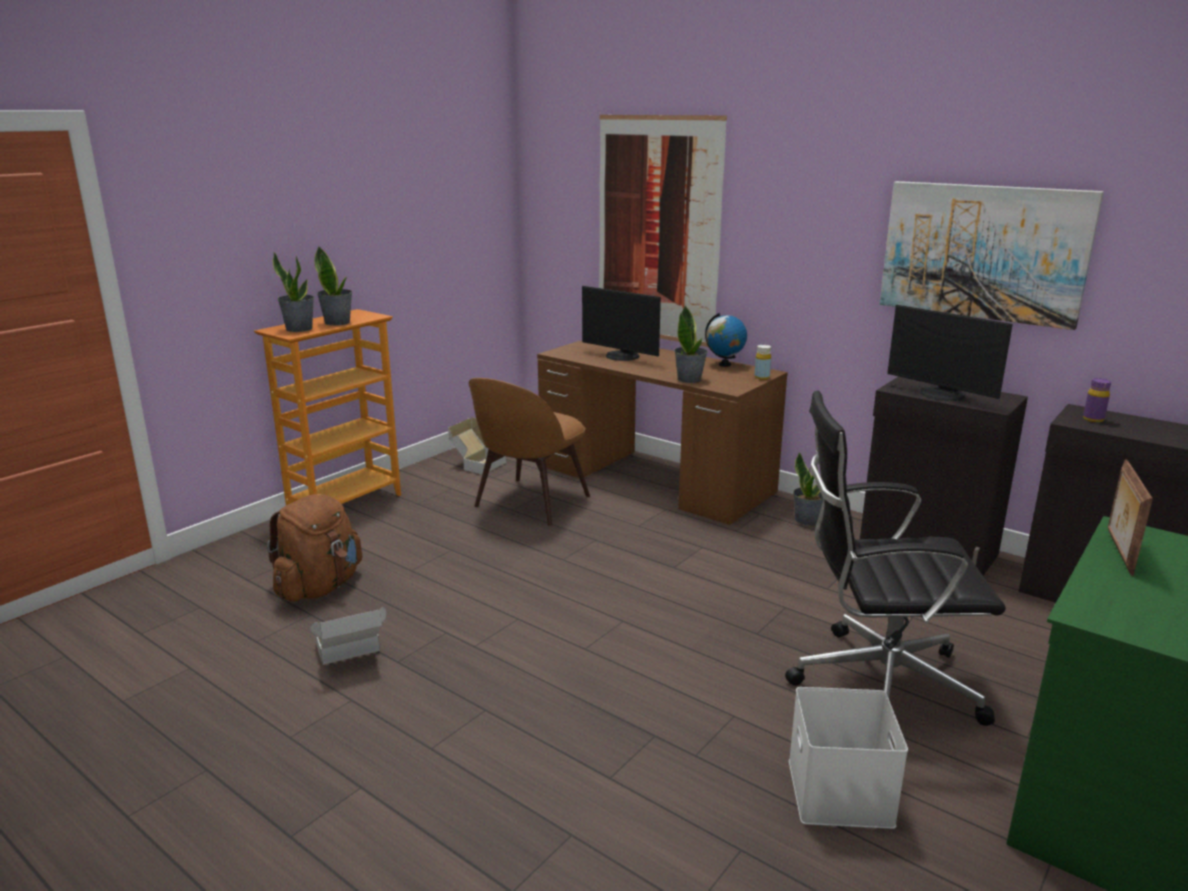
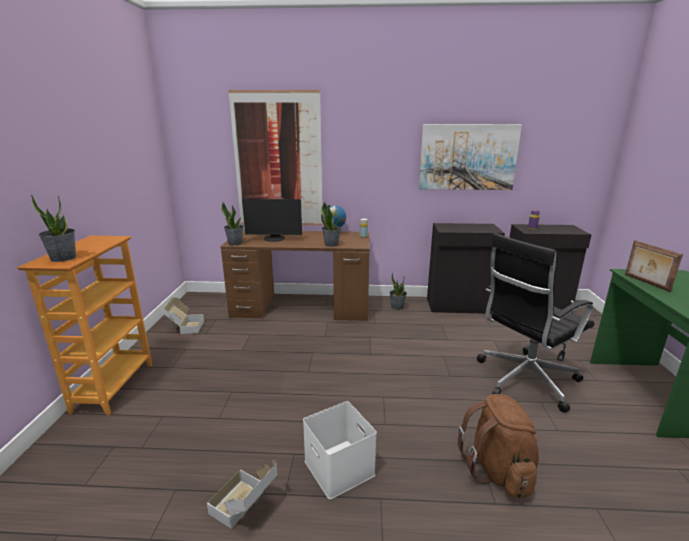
camera: 35 degrees left, 0 degrees up
brown backpack [267,494,362,602] -> brown backpack moved to [458,394,539,498]
potted plant [314,246,353,326] -> potted plant moved to [221,202,244,246]
brown chair [469,378,590,526] -> none
white storage box [789,687,908,829] -> white storage box moved to [303,401,377,499]
monitor [887,305,1013,401] -> none

